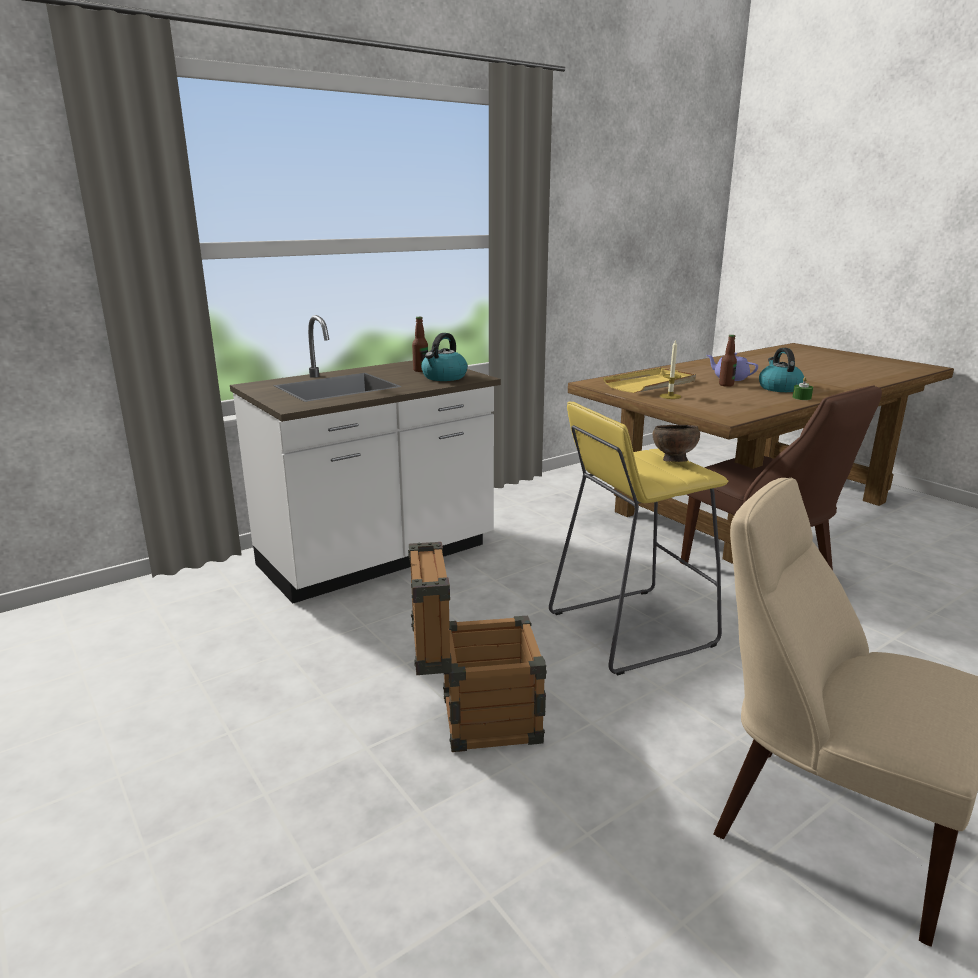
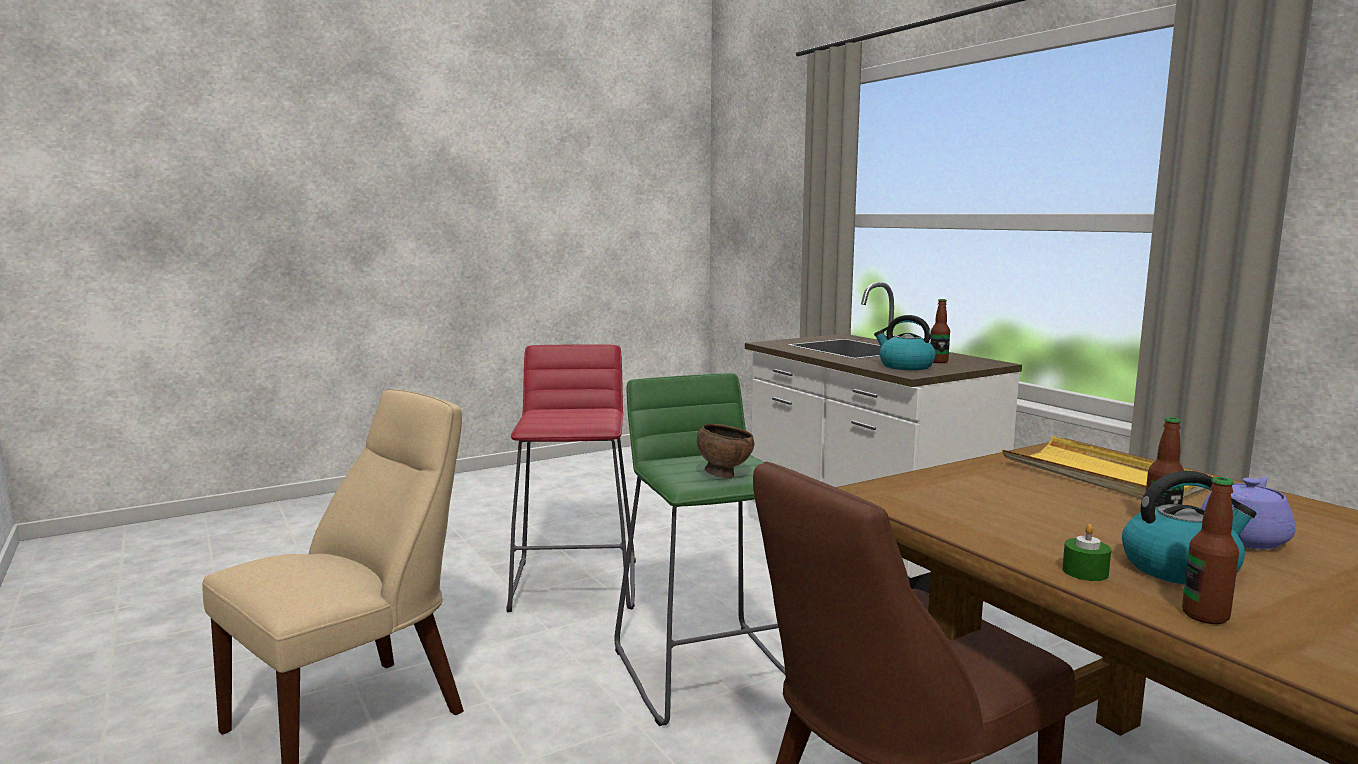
camera: 95 degrees right, 10 degrees down
crate [408,542,547,752] -> red stool [506,344,636,612]
yellow stool [549,402,728,675] -> green stool [615,373,786,726]
candle [660,339,681,399] -> none
none -> bottle [1182,477,1239,624]

